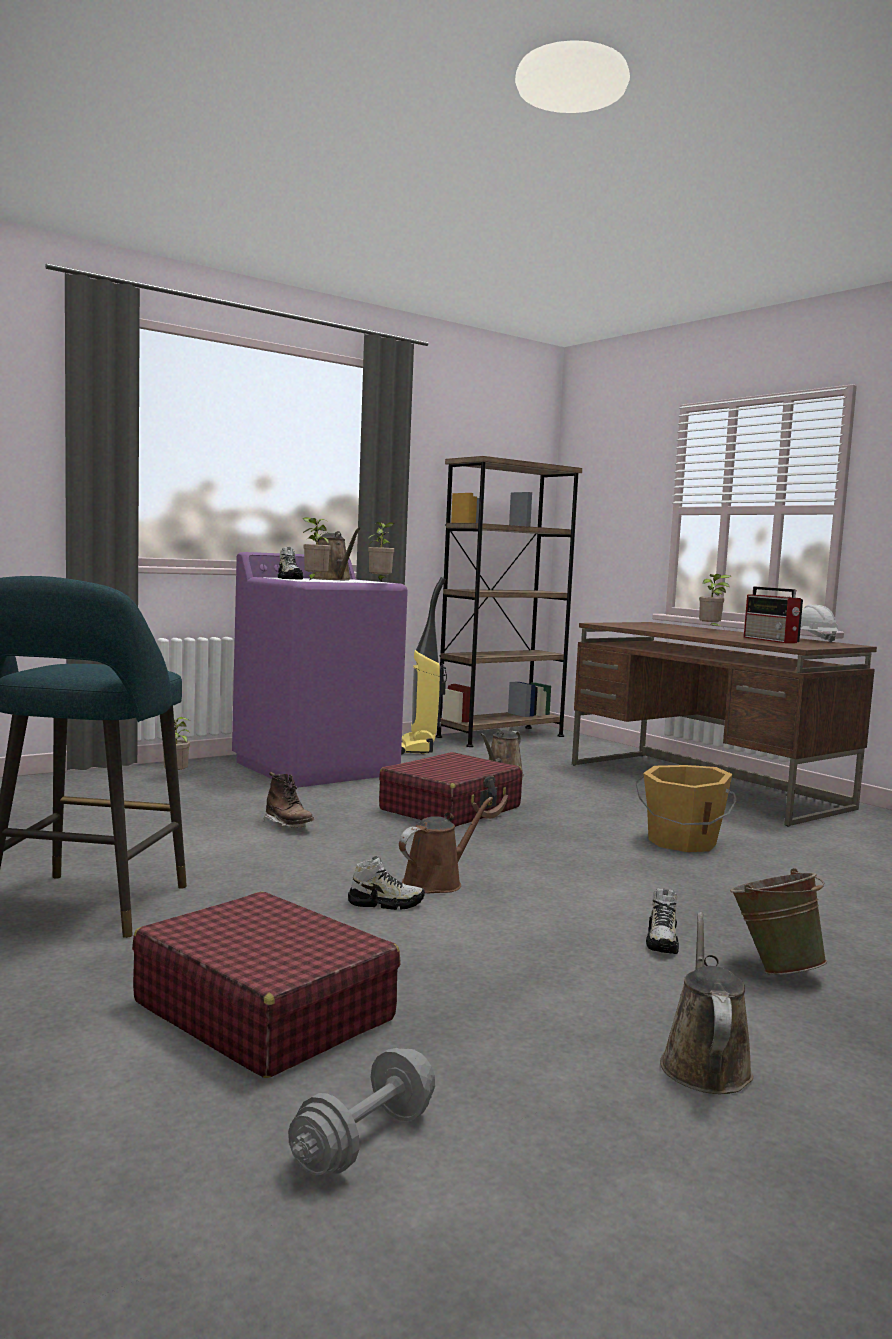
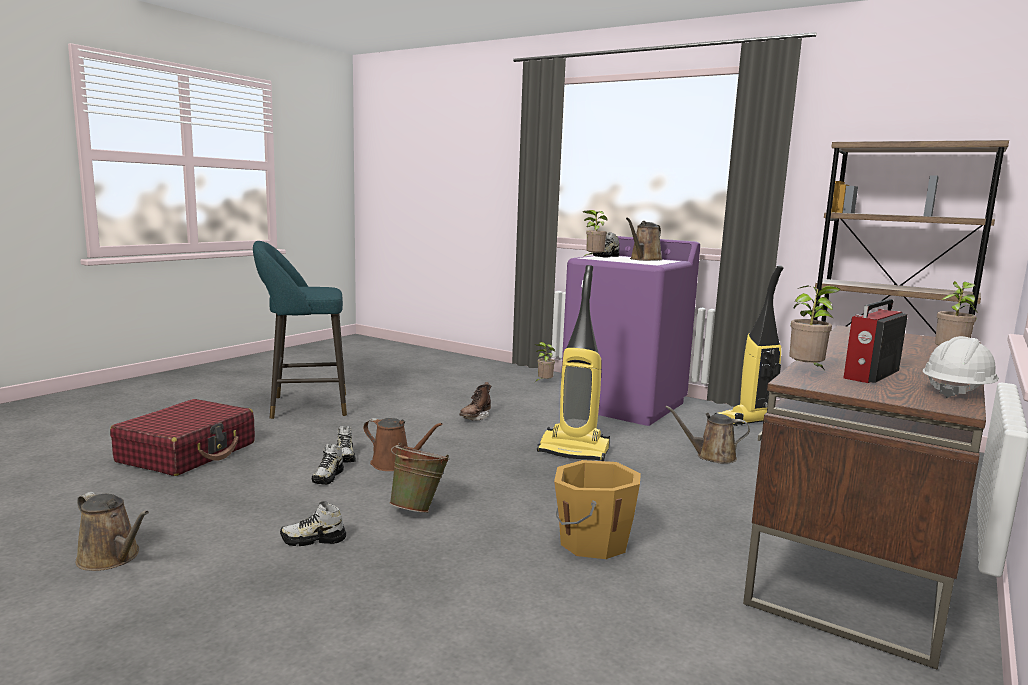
camera: 70 degrees right, 5 degrees up
grey dumbbell [288,1048,435,1175] -> none
potted plant [368,522,394,582] -> potted plant moved to [789,285,840,369]
red suitcase [379,752,522,827] -> vacuum cleaner [537,265,610,461]
brown watering can [660,912,753,1094] -> brown watering can turned 45 degrees clockwise [75,492,149,571]
green bucket [730,868,827,975] -> green bucket moved to [389,443,450,513]
none -> shoe [312,444,344,485]

